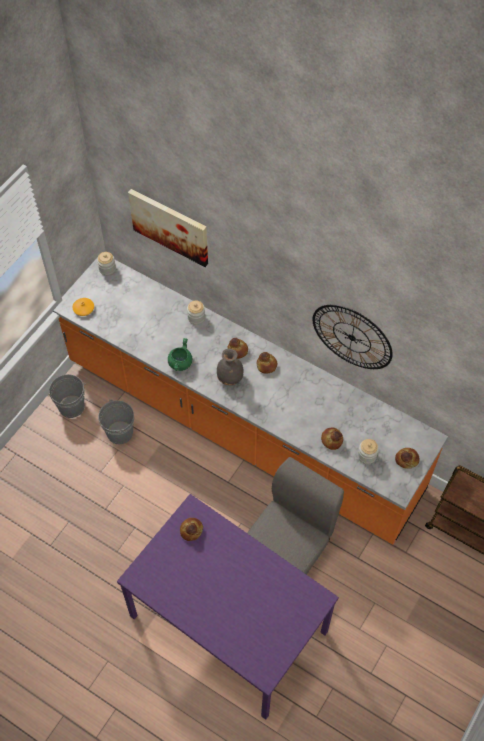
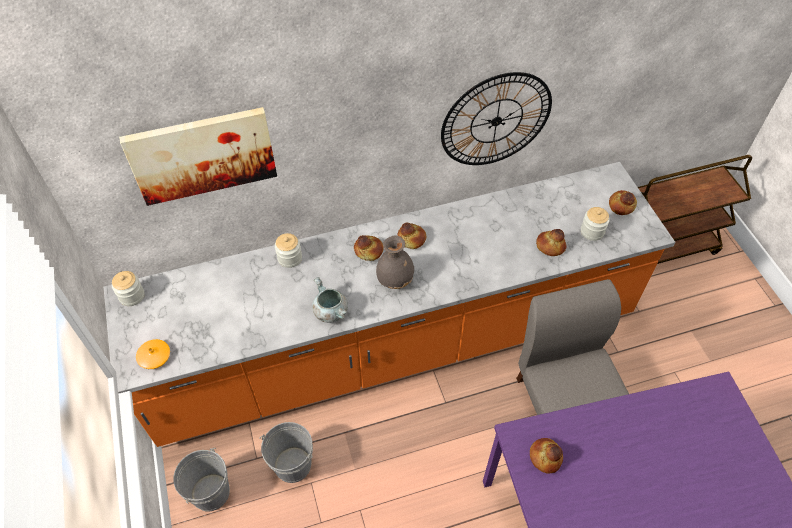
camera: 50 degrees left, 5 degrees down
green cooking pot [168,338,192,371] -> grey cooking pot [312,277,348,323]

